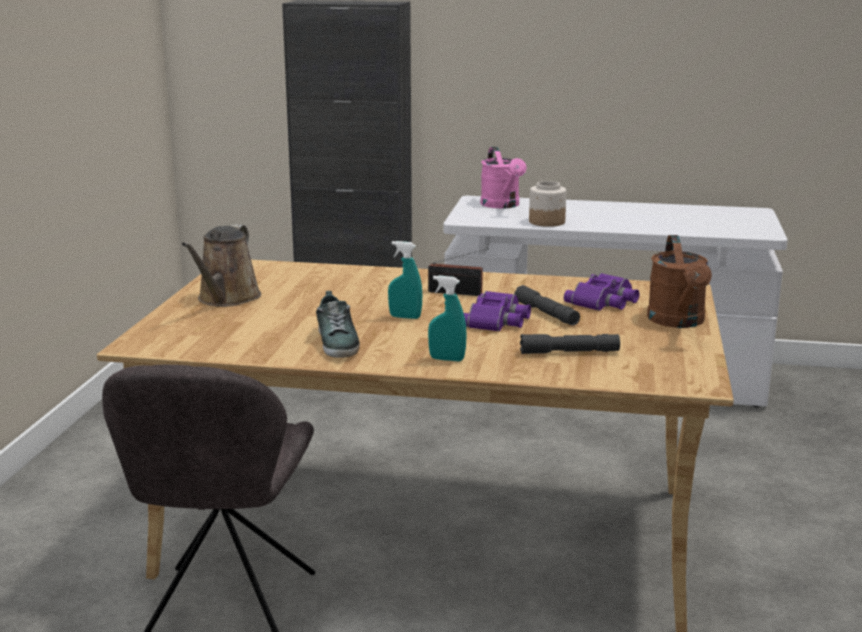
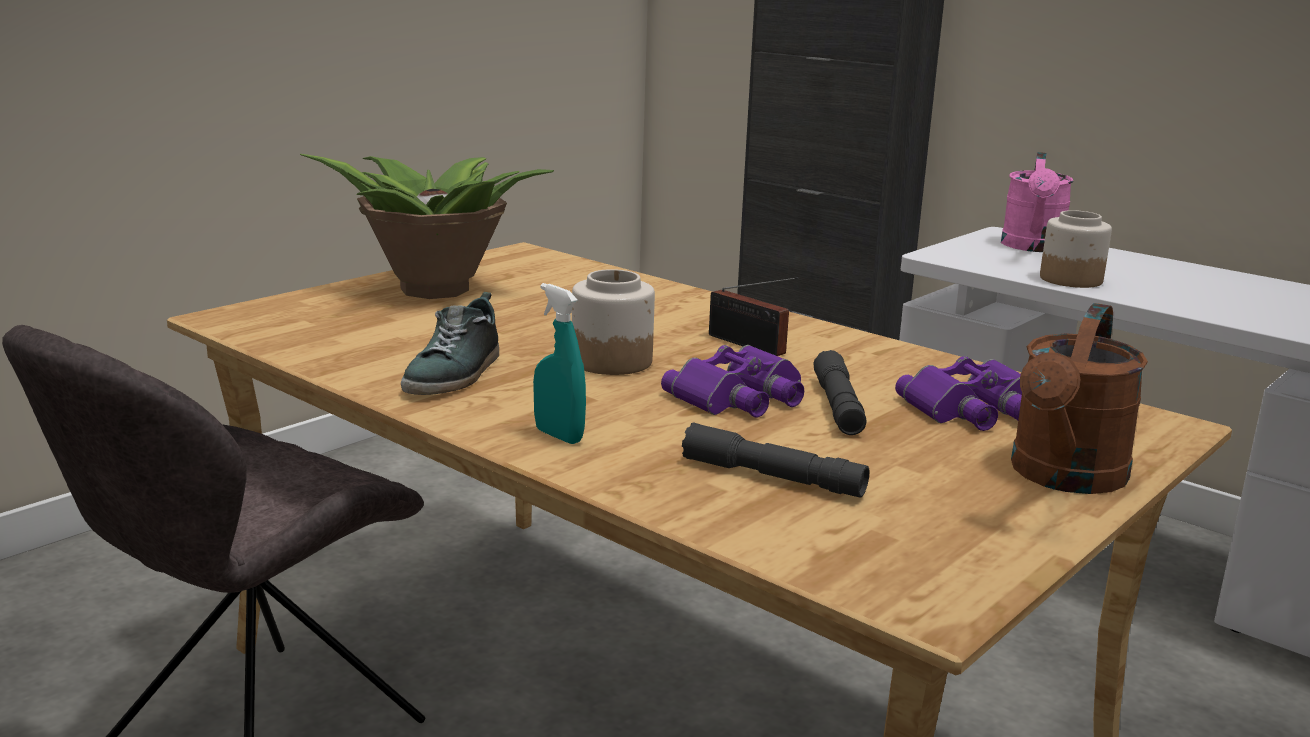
camera: 30 degrees right, 0 degrees up
brown watering can [182,224,261,307] -> potted plant [300,154,554,299]
turquoise spray bottle [388,241,422,319] -> jar [572,269,655,375]

